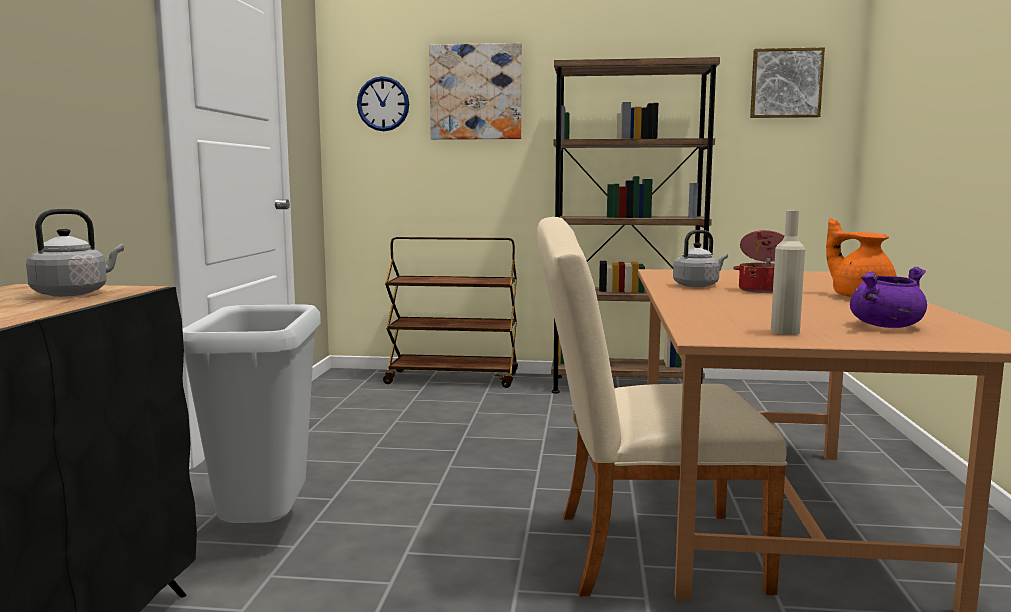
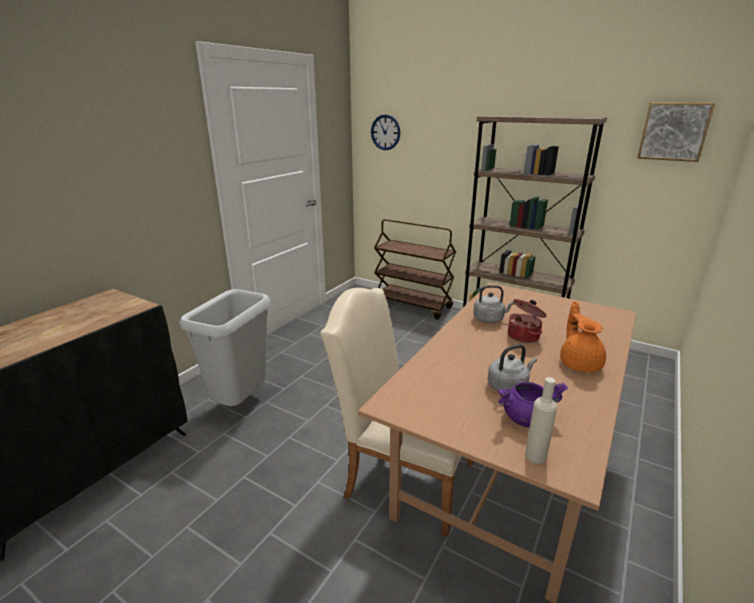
camera: 25 degrees right, 15 degrees up
grey kettle [26,209,124,297] -> grey kettle moved to [488,344,537,391]
picture [429,43,522,140] -> none
beige bottle [771,210,805,335] -> beige bottle moved to [525,377,557,464]

